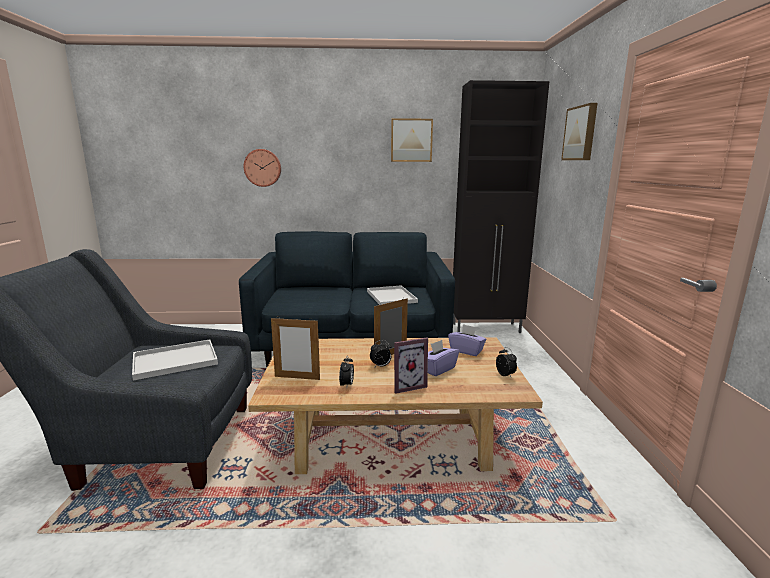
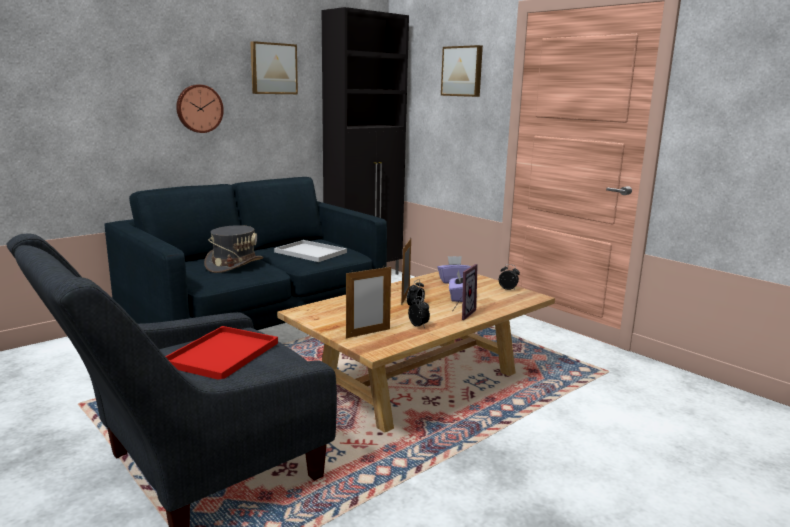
camera: 40 degrees left, 0 degrees up
white tray [132,340,218,380] -> red tray [165,326,278,379]
wall clock [244,149,281,187] -> wall clock moved to [176,85,224,133]
none -> grey hat [204,225,263,273]

